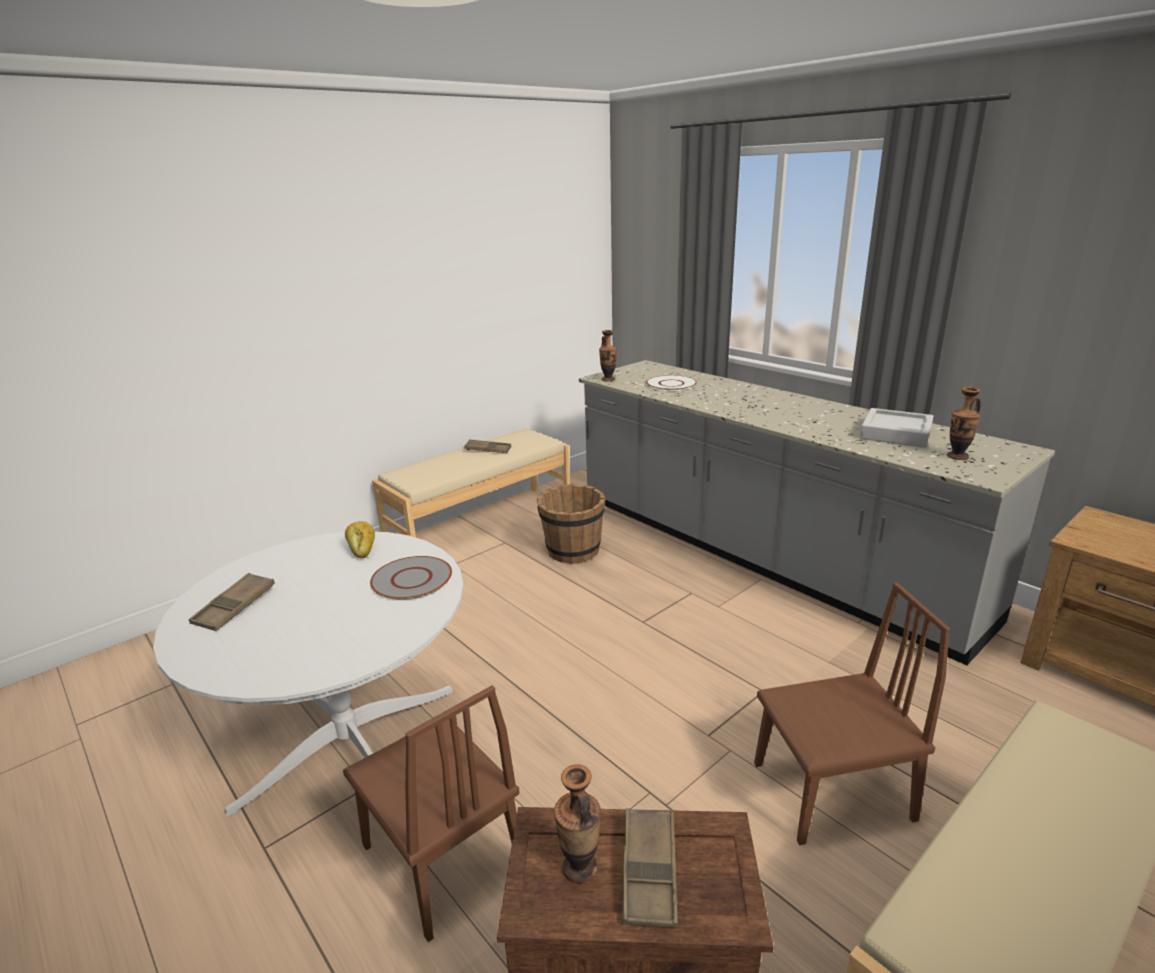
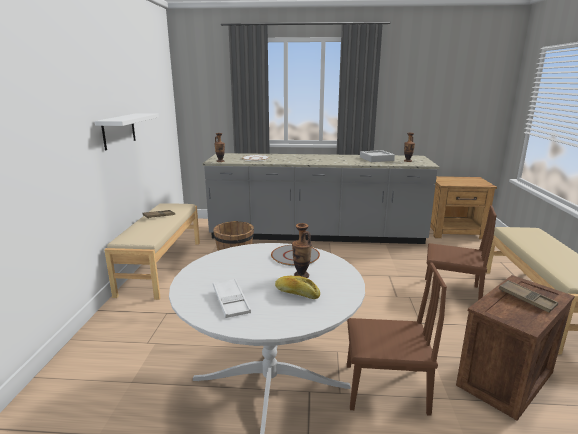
camera: 45 degrees left, 5 degrees down
brown tray [189,573,275,631] -> white tray [213,279,251,318]
bread [345,521,375,558] -> bread moved to [275,276,320,299]
vase [554,764,601,884] -> vase moved to [292,223,312,278]
brown chair [754,583,950,845] -> brown chair turned 75 degrees clockwise [425,205,496,300]
none -> white shelf [94,113,159,150]

